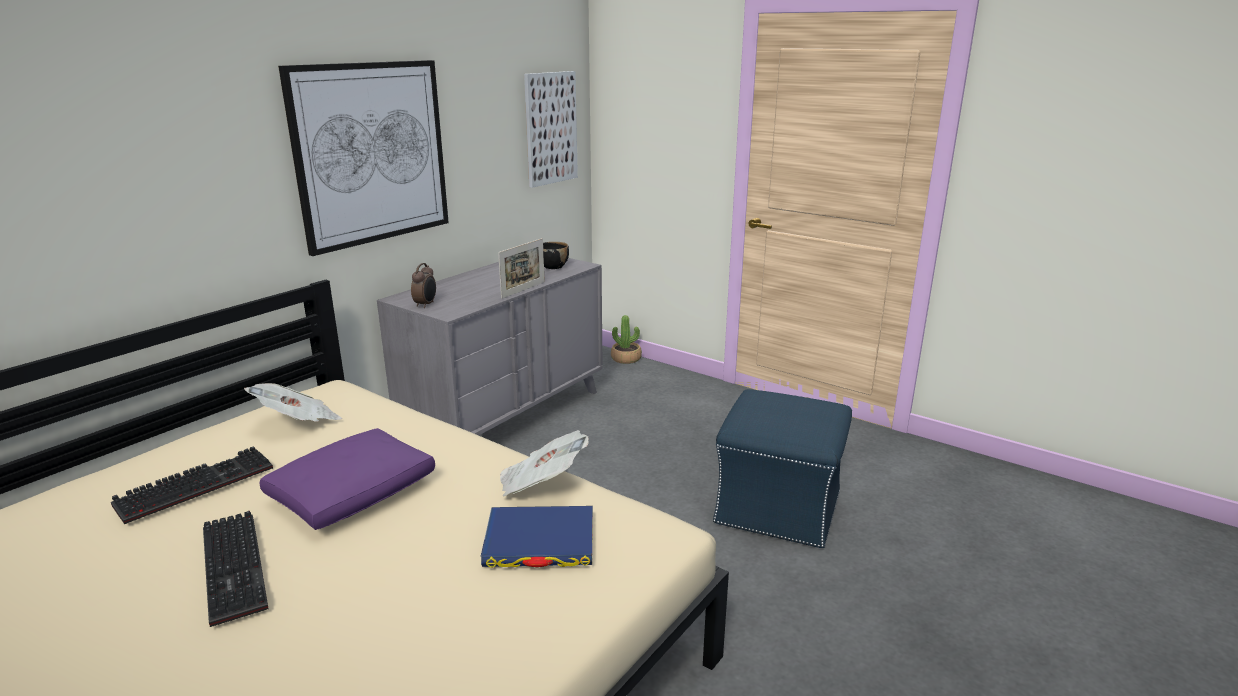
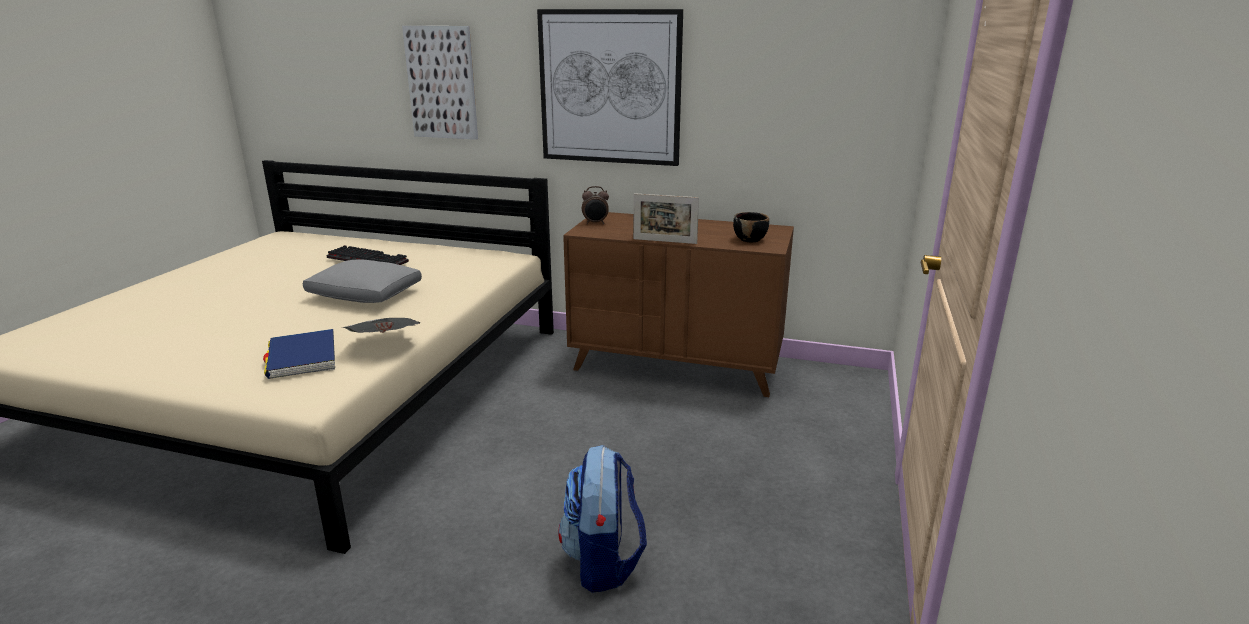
camera: 70 degrees right, 0 degrees up
keyboard [203,511,268,627] -> none
newspaper [244,383,343,422] -> none
purple pillow [259,428,435,530] -> grey pillow [303,259,422,303]
grey dresser [377,258,603,435] -> brown dresser [563,212,794,397]
picture [524,71,578,188] -> picture moved to [402,26,478,140]
potted plant [611,315,642,364] -> none
blue ottoman [713,389,852,548] -> backpack [559,445,647,593]

